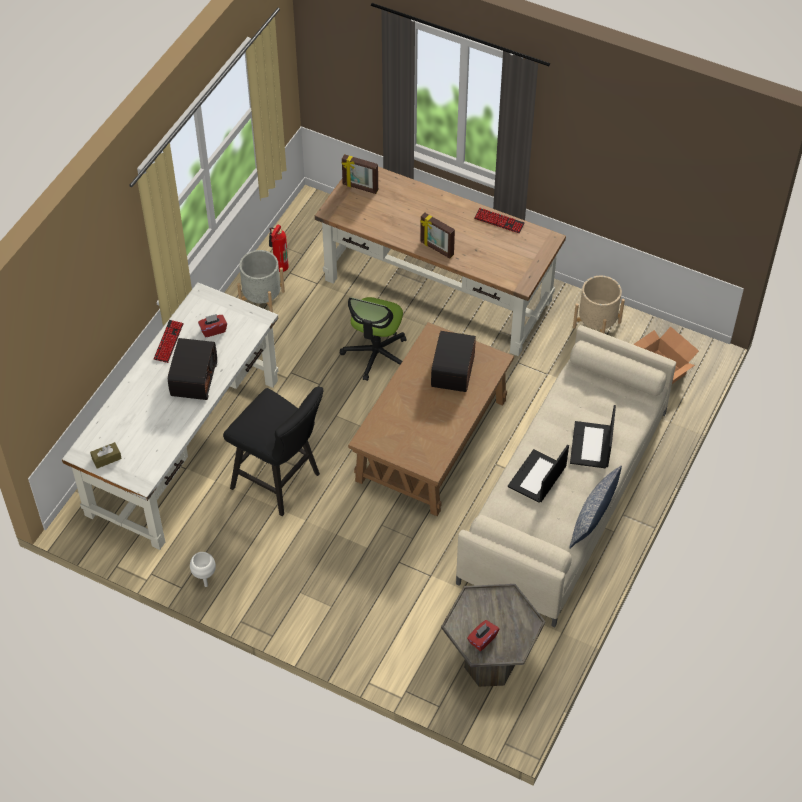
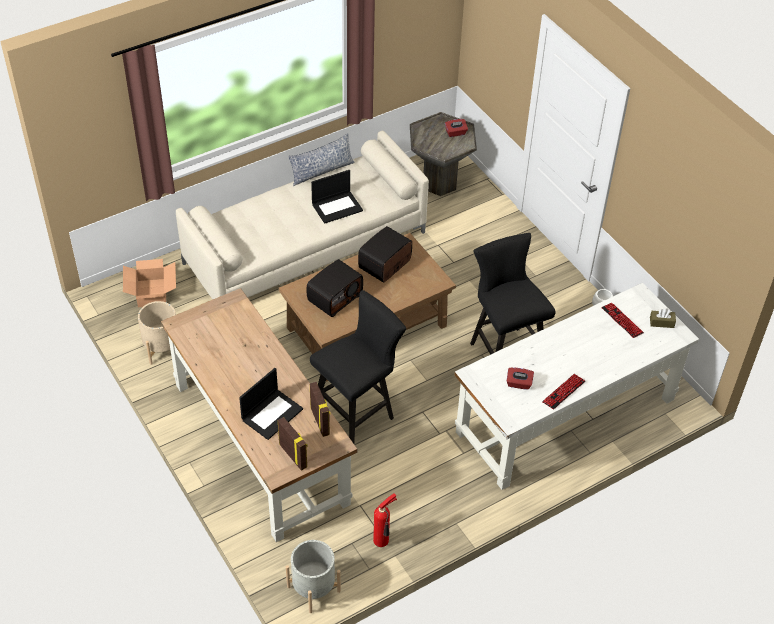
camera: 150 degrees left, 5 degrees down
radio [168,338,217,400] -> radio moved to [358,226,412,283]
grey planter [237,250,285,312] -> grey planter moved to [286,540,341,613]
office chair [340,297,406,381] -> black stool [310,290,406,443]
picture frame [420,213,455,258] -> picture frame moved to [310,382,331,437]
keyboard [474,208,525,233] -> keyboard moved to [601,303,644,338]
laptop [570,405,616,468] -> laptop moved to [239,368,303,440]

